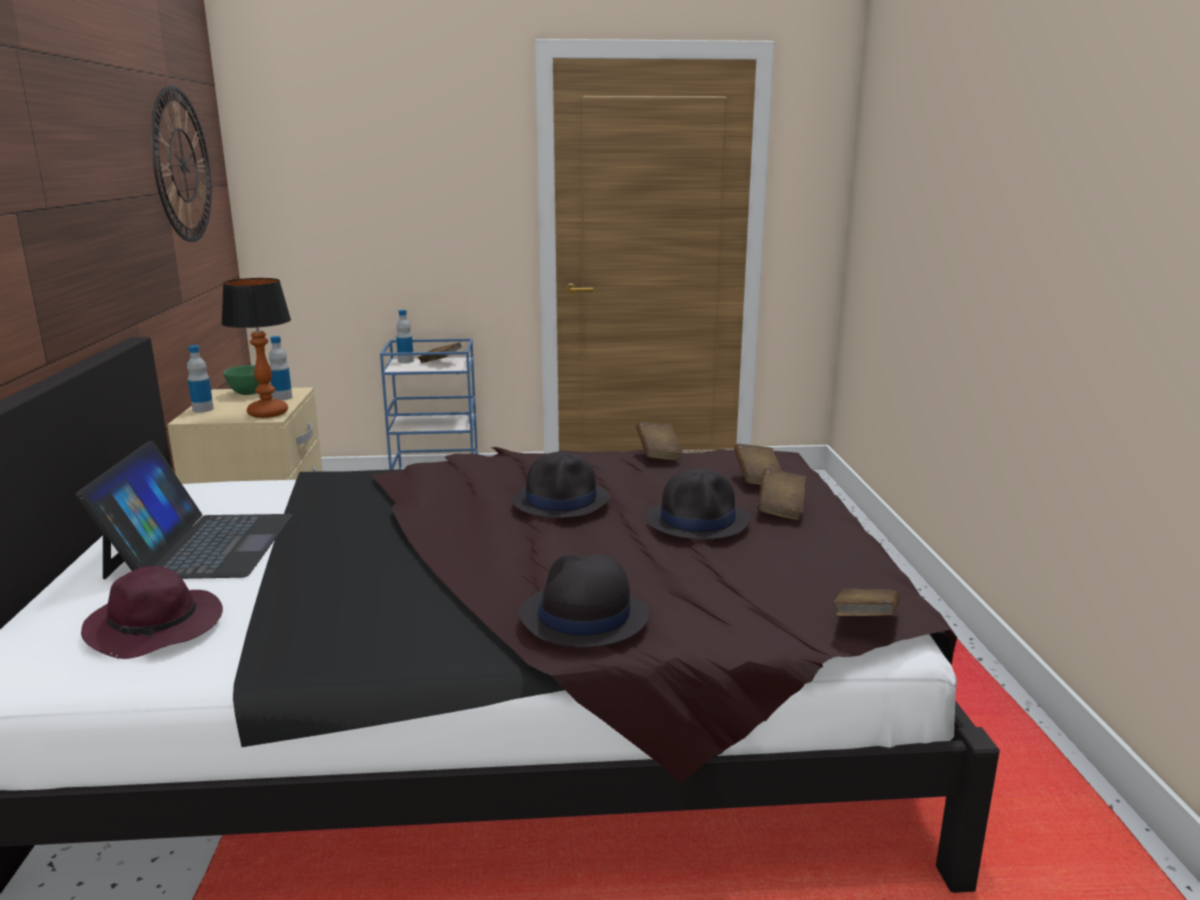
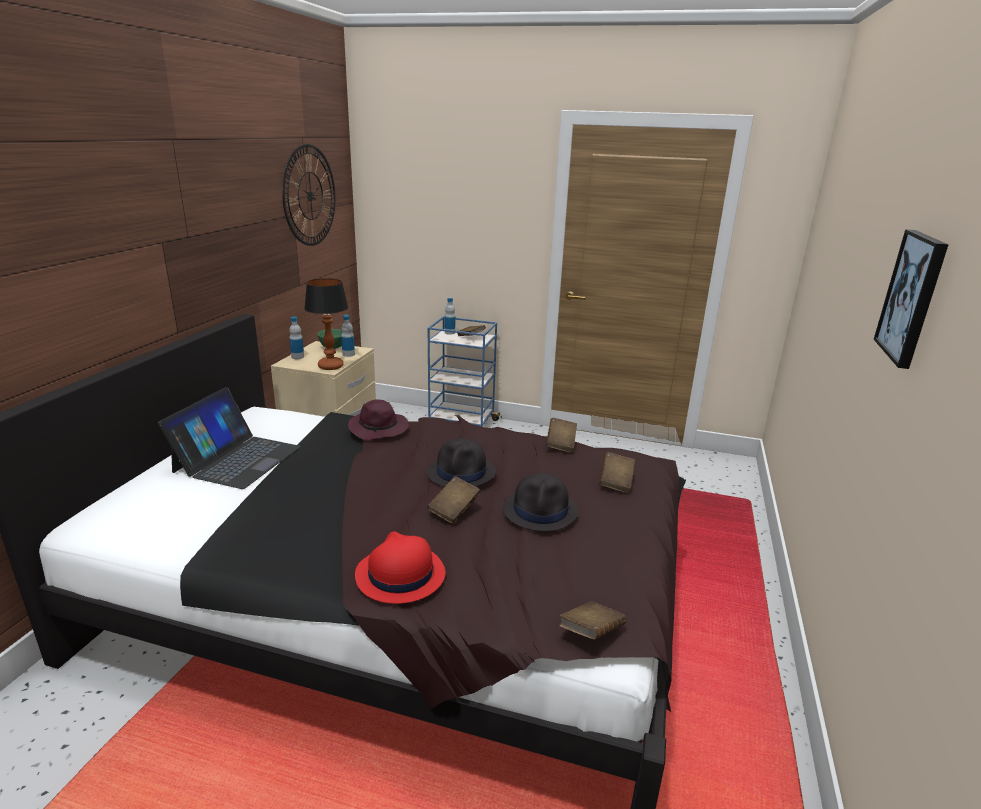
camera: 20 degrees right, 5 degrees up
purple hat [81,566,223,659] -> purple hat moved to [348,399,409,440]
black hat [519,554,649,648] -> red hat [355,531,446,604]
brown book [757,468,806,520] -> brown book moved to [427,476,480,524]
none -> picture [874,229,948,369]

